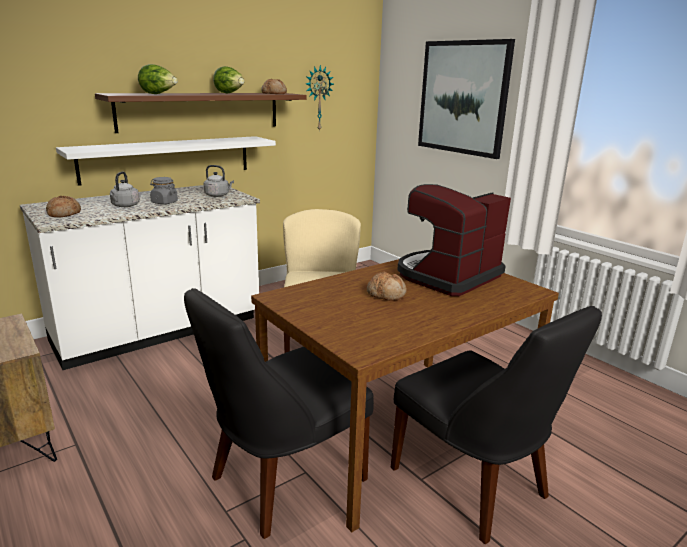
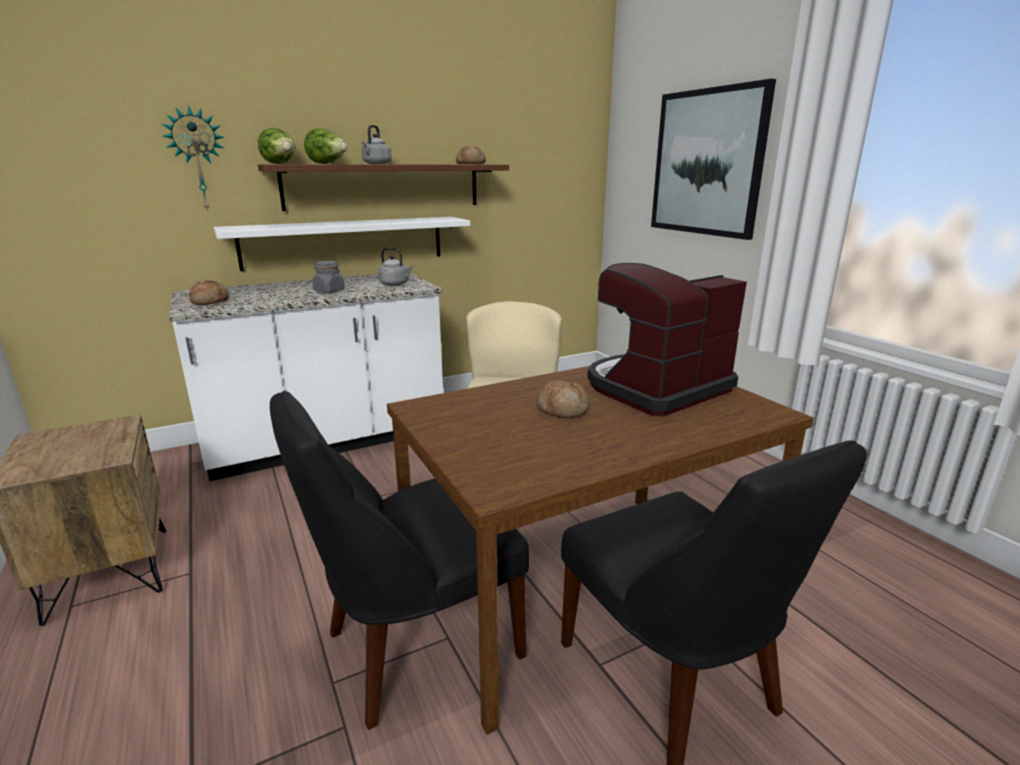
camera: 10 degrees right, 0 degrees up
grey kettle [110,172,140,207] -> grey kettle moved to [362,125,392,164]
lettuce [213,66,244,93] -> lettuce moved to [258,128,295,164]
wall clock [306,65,334,132] -> wall clock moved to [162,105,224,212]

